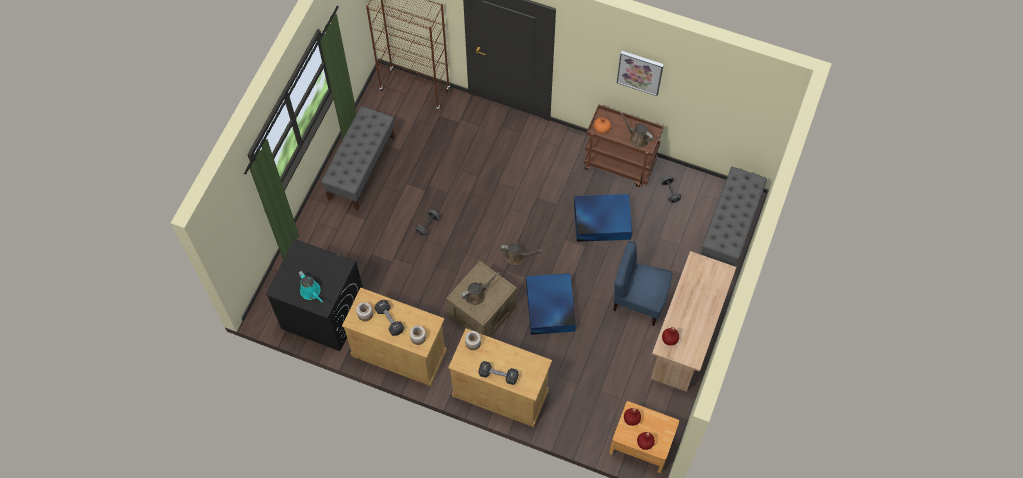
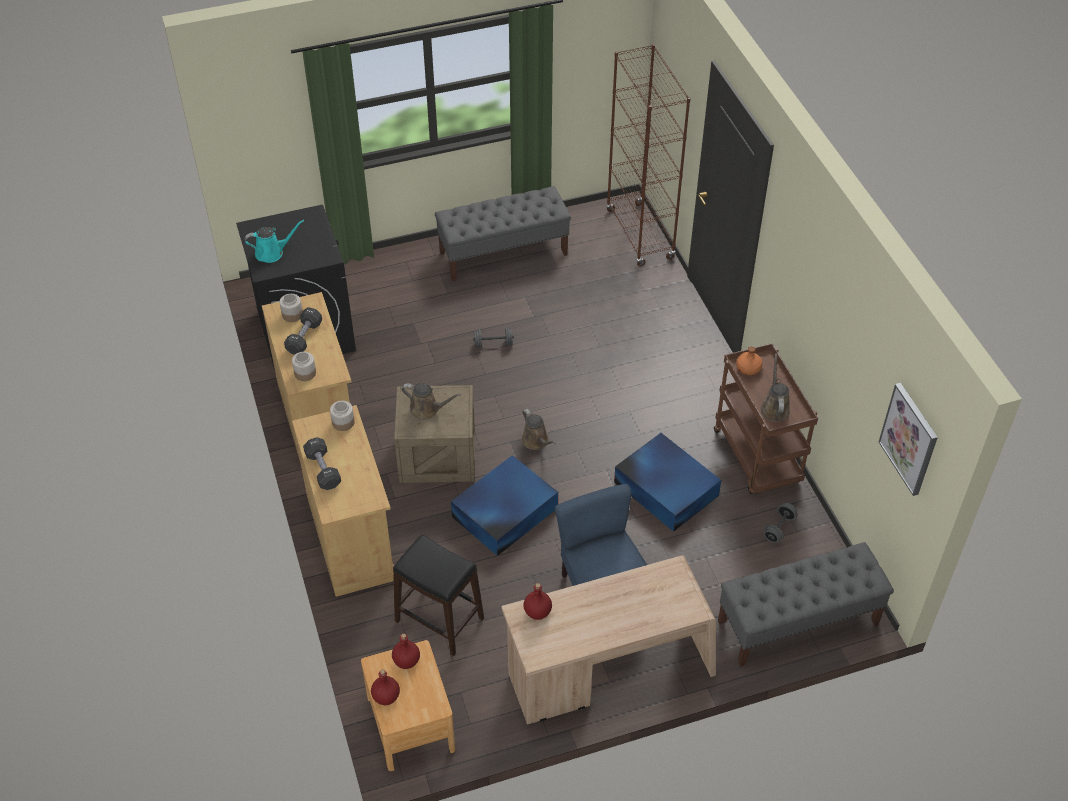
camera: 50 degrees right, 15 degrees down
turquoise watering can [298,271,323,302] -> turquoise watering can turned 120 degrees counterclockwise [245,220,304,263]
picture [617,51,664,96] -> picture moved to [879,383,938,496]
none -> black stool [393,535,484,656]

